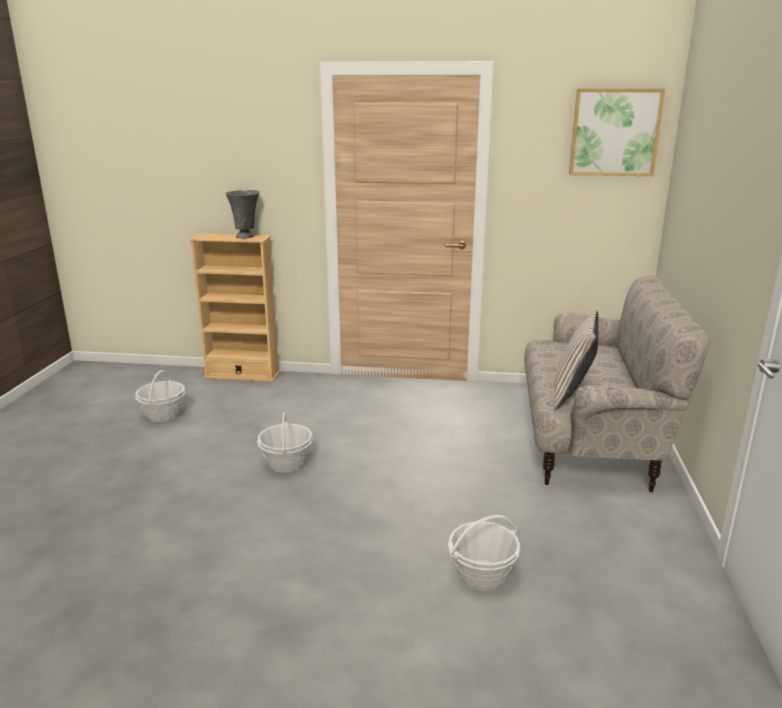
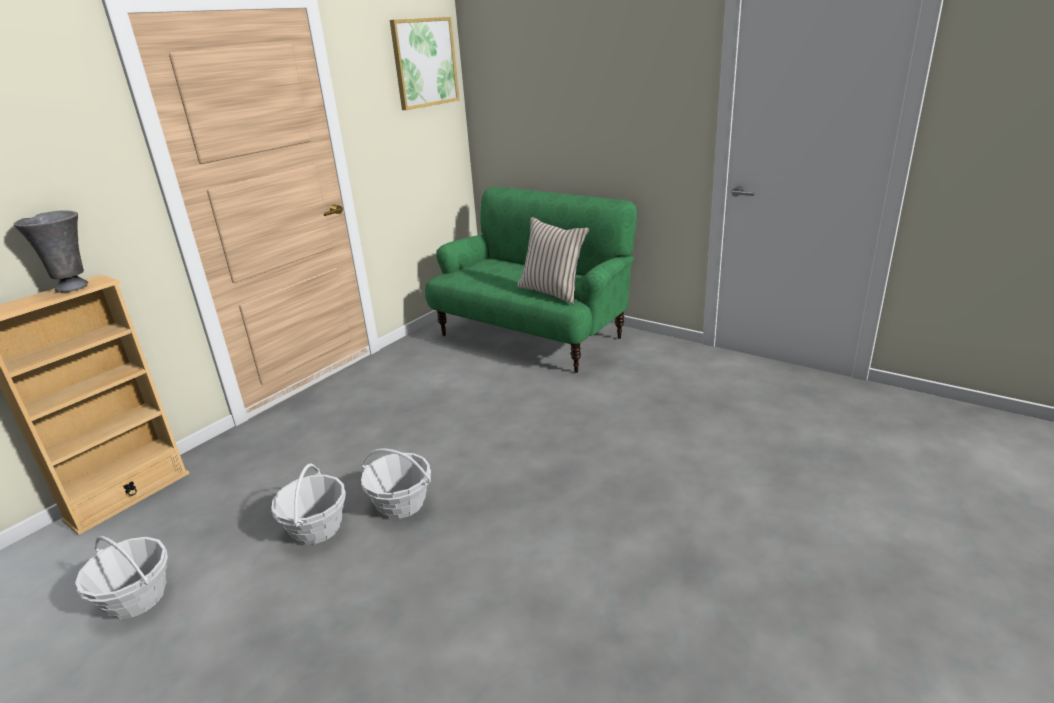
camera: 60 degrees left, 5 degrees up
basket [448,515,520,591] -> basket moved to [271,463,346,545]
beige sofa [524,275,709,493] -> green sofa [425,187,637,373]

